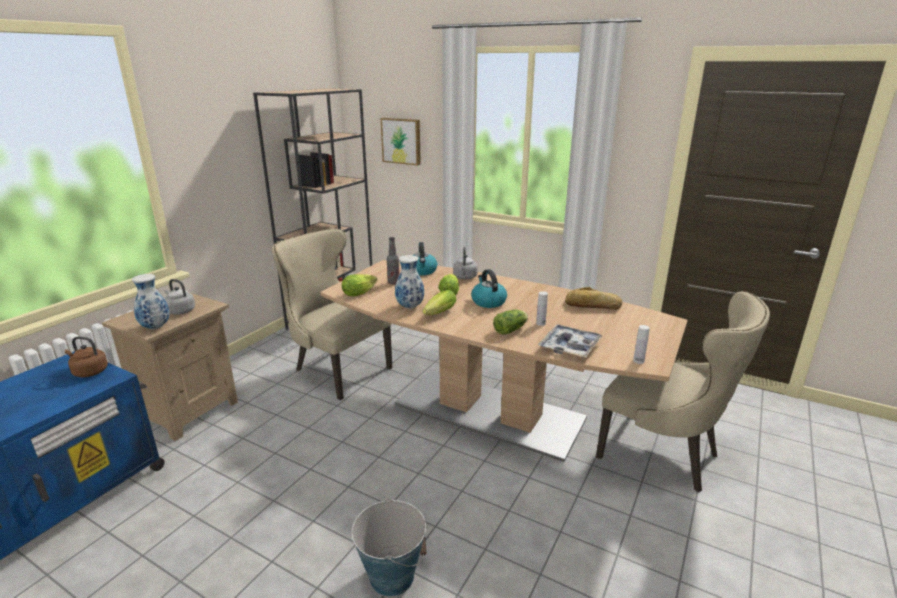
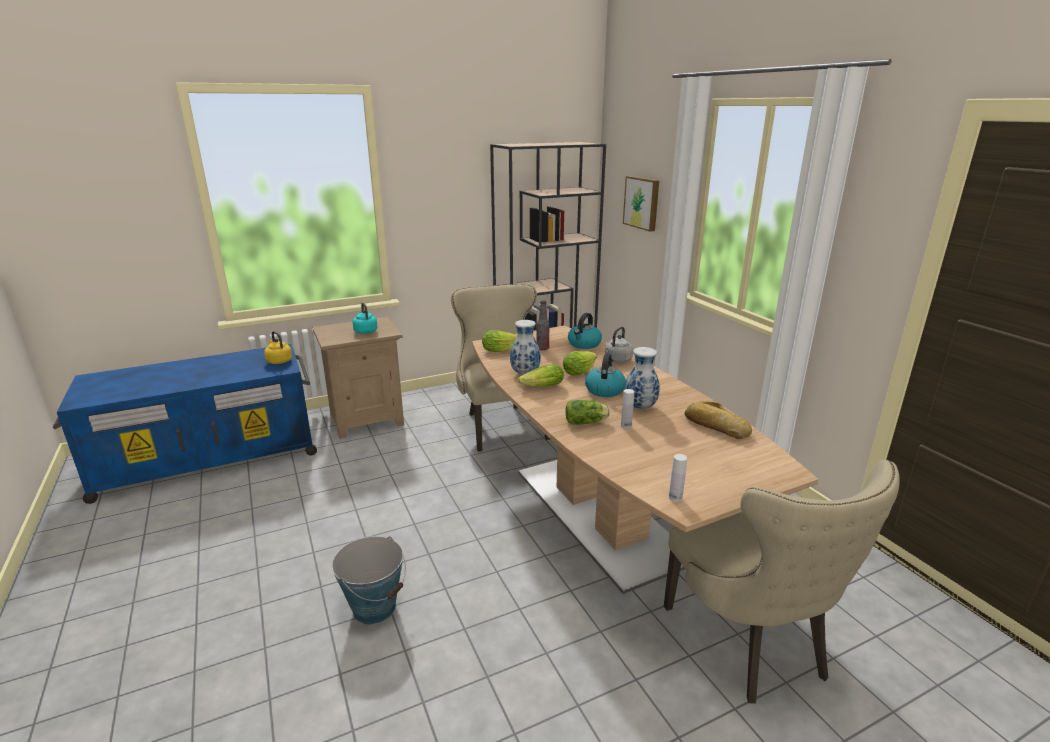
camera: 35 degrees right, 0 degrees up
brown kettle [65,337,108,377] -> yellow kettle [264,331,292,364]
vase [132,274,170,329] -> vase moved to [624,347,660,410]
grey kettle [164,279,195,315] -> turquoise kettle [352,303,377,334]
tray [538,324,602,358] -> none

